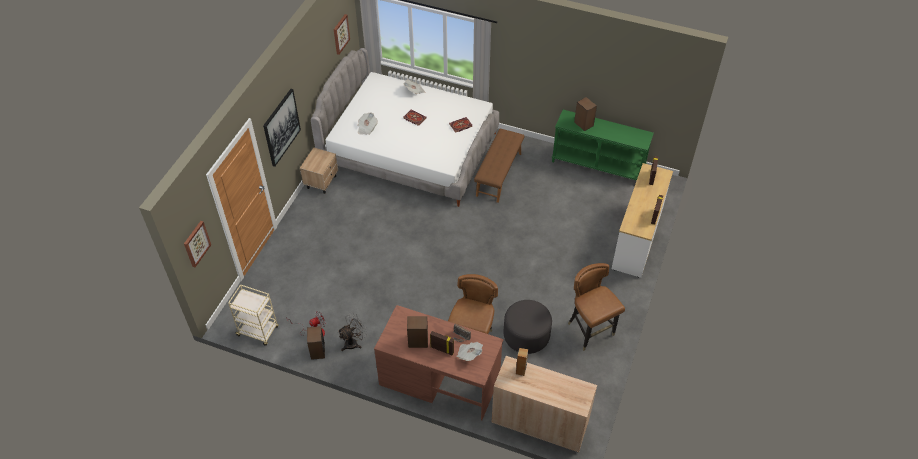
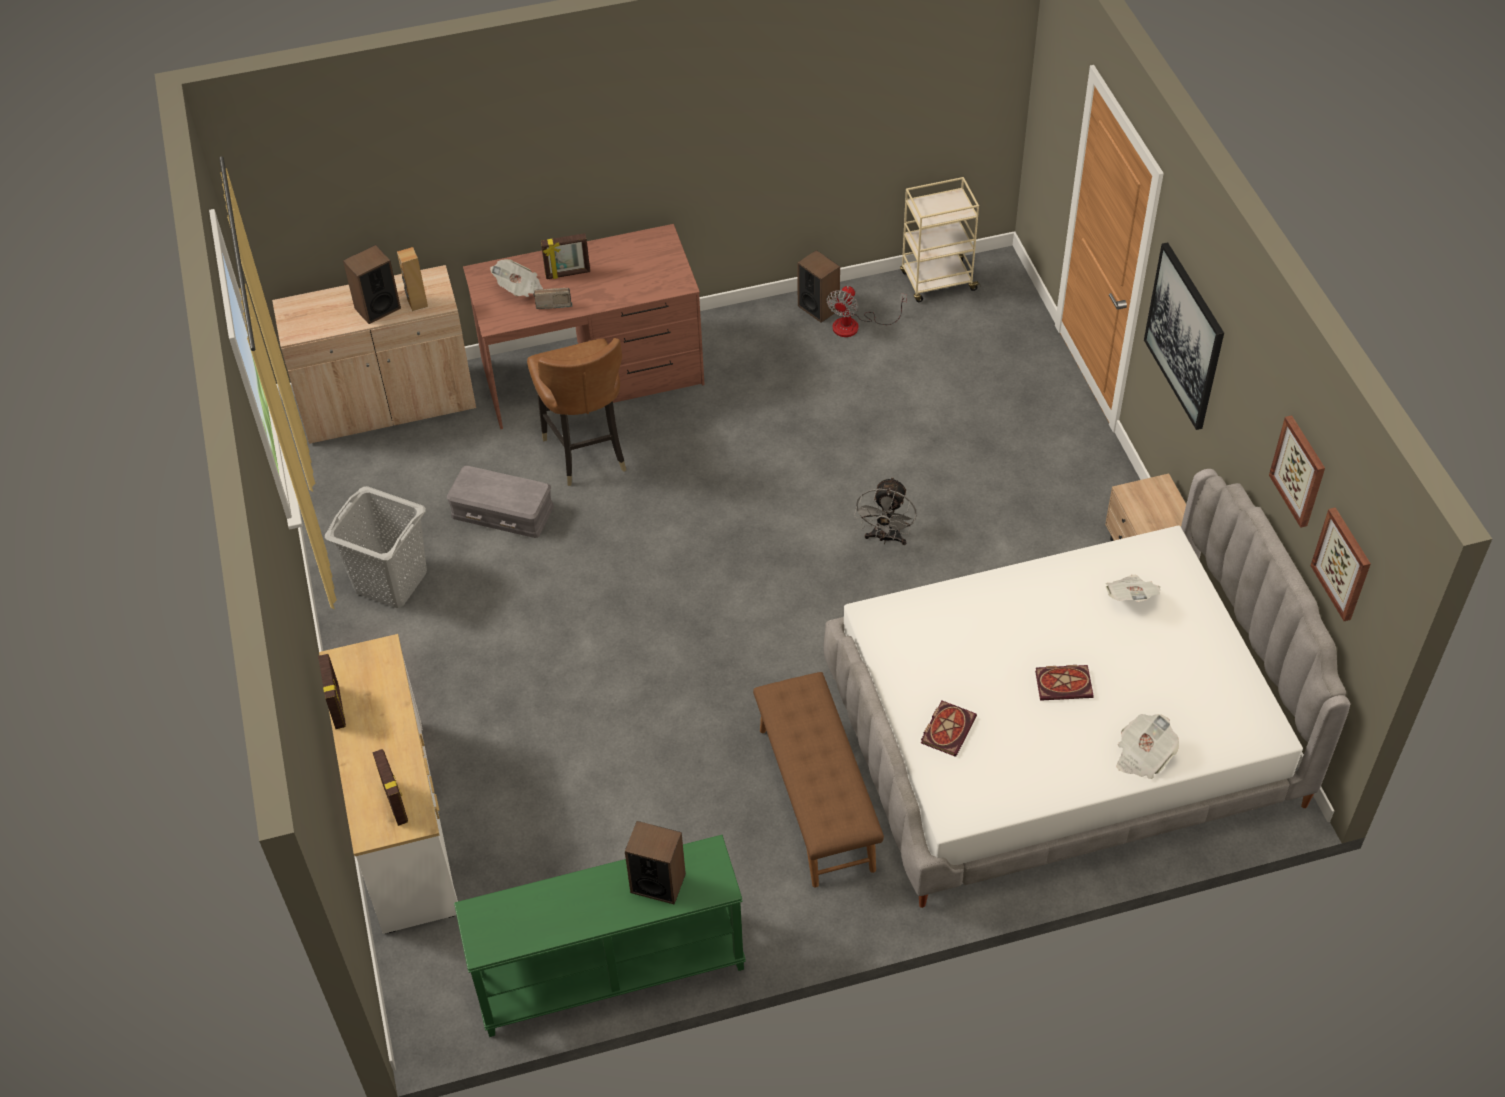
camera: 145 degrees right, 0 degrees up
picture [184,221,211,267] -> picture moved to [1269,415,1325,528]
grey fan [338,312,368,351] -> grey fan moved to [854,477,917,545]
speaker [407,316,428,348] -> speaker moved to [343,245,401,324]
grey ottoman [503,300,552,354] -> grey storage box [447,466,554,538]
brown chair [568,263,625,351] -> grey laundry basket [325,486,427,608]

